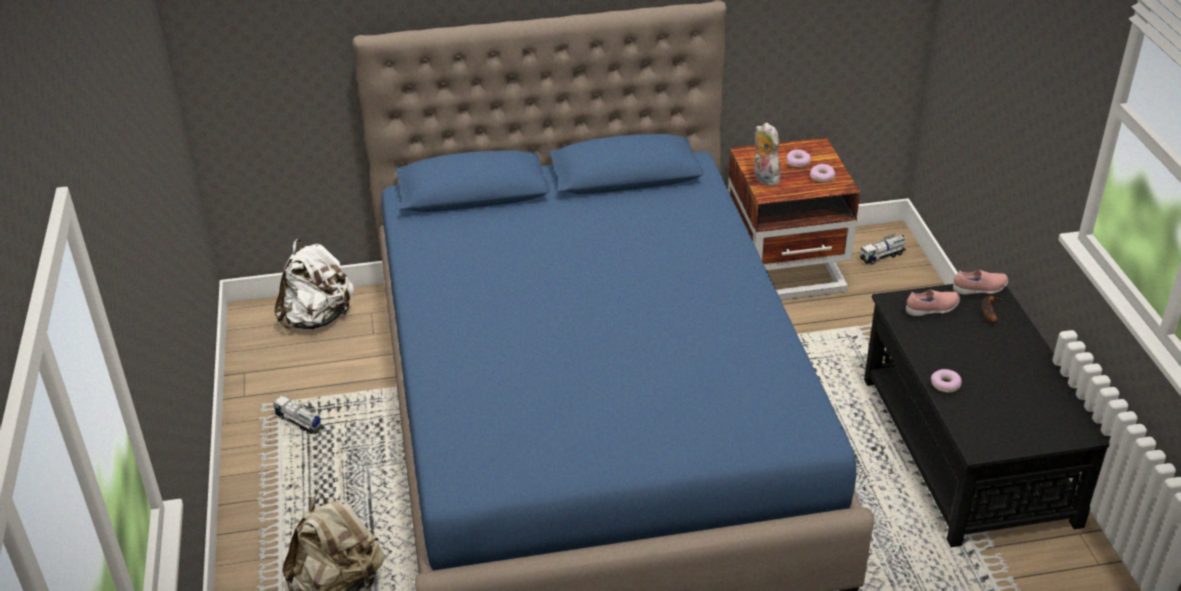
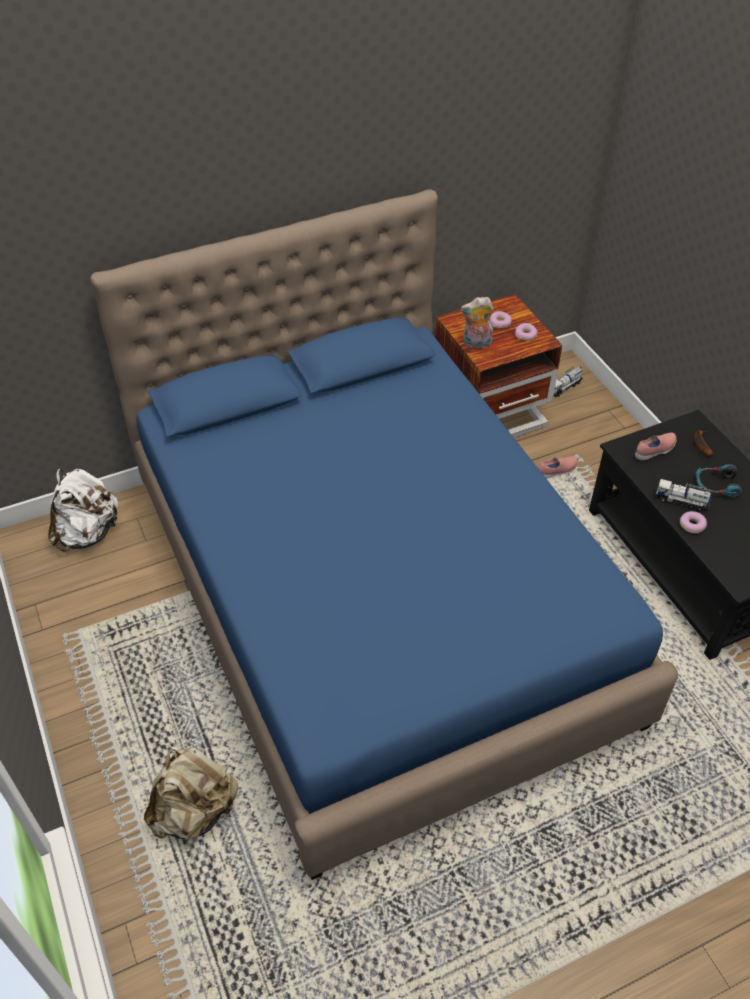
camera: 15 degrees left, 10 degrees up
toy truck [274,395,324,434] -> toy truck moved to [655,479,712,511]
plush toy [754,123,781,186] -> plush toy turned 45 degrees counterclockwise [461,297,494,348]
pink shoe [953,270,1008,295] -> pink shoe moved to [538,456,578,479]
none -> headphones [695,464,742,498]

